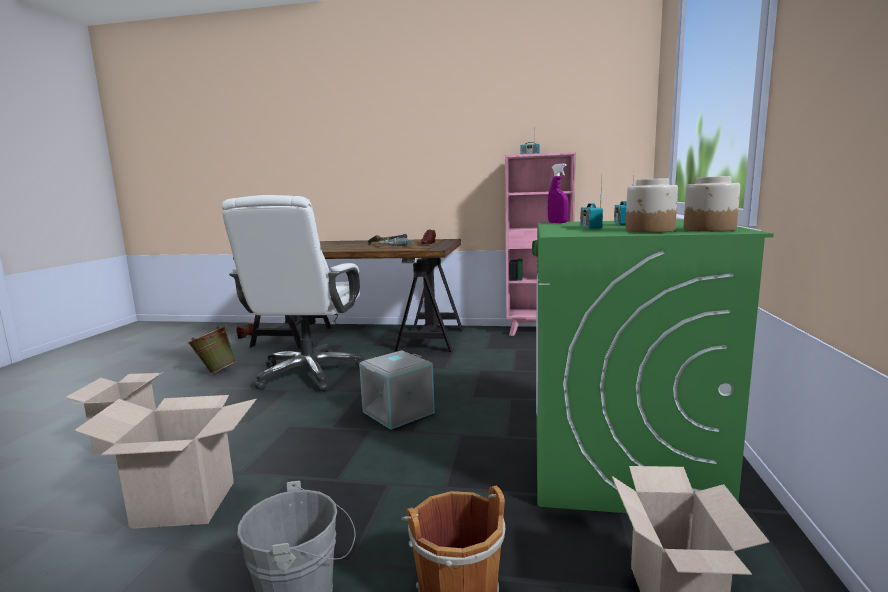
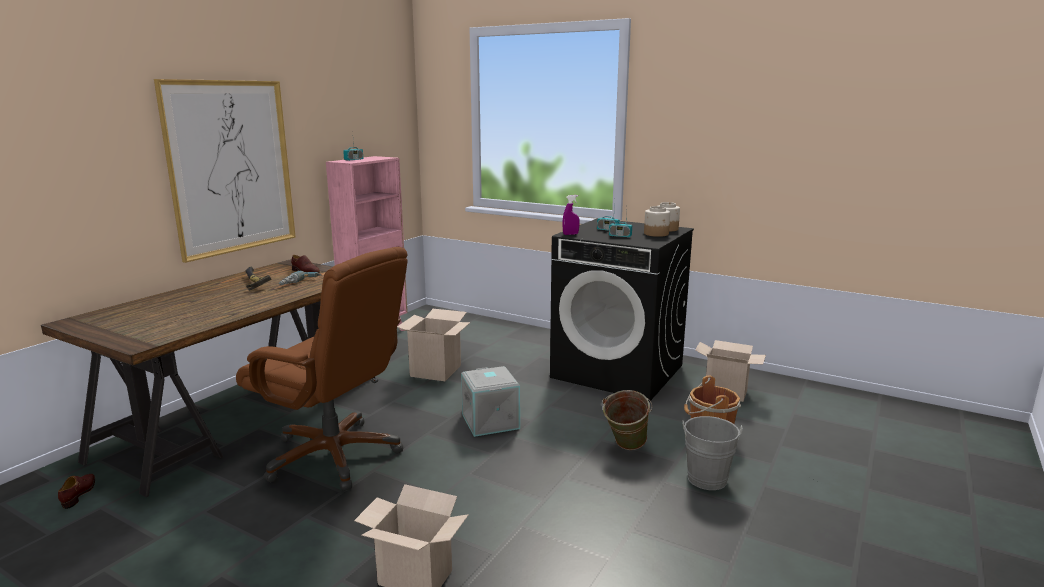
camera: 70 degrees left, 5 degrees up
cardboard box [74,395,256,529] -> cardboard box moved to [397,309,470,381]
green bucket [188,326,236,374] -> green bucket moved to [603,390,652,450]
white office chair [222,195,364,391] -> brown office chair [236,247,408,491]
green washing machine [532,219,774,513] -> black washing machine [550,219,694,402]
none -> picture [154,79,296,263]

